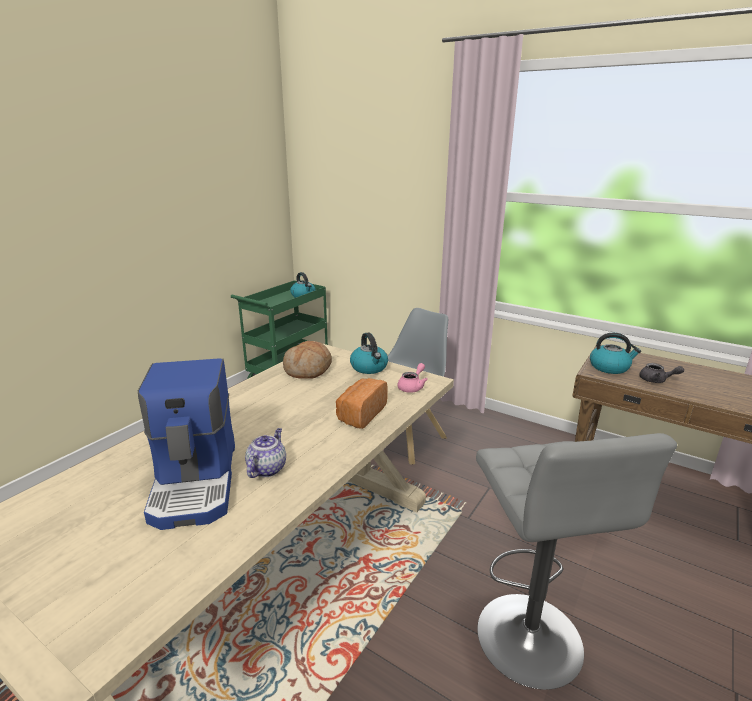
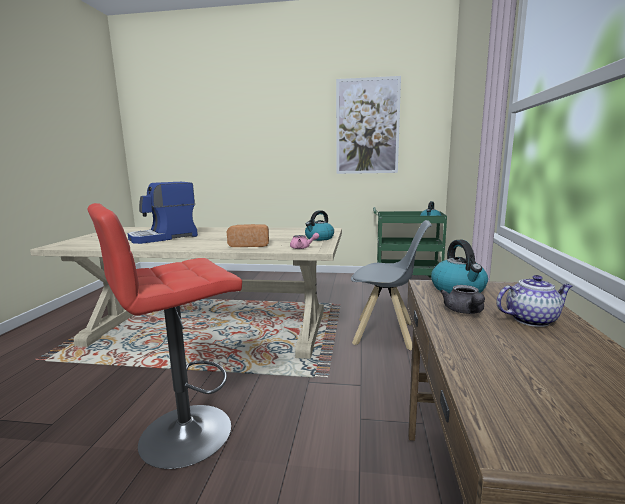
camera: 65 degrees right, 10 degrees down
teapot [245,428,286,478] -> teapot moved to [496,275,572,327]
bread [283,341,332,379] -> none
grey stool [476,433,677,690] -> red stool [87,203,242,469]
none -> picture [336,76,401,174]

